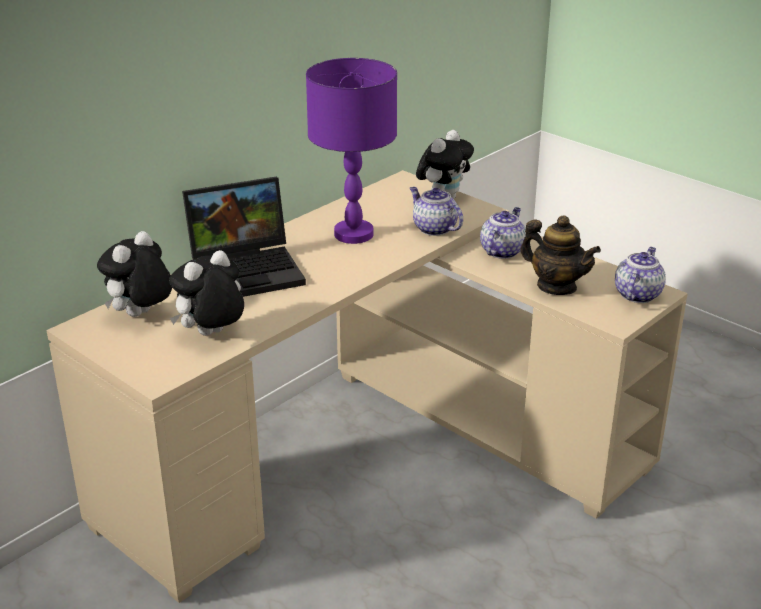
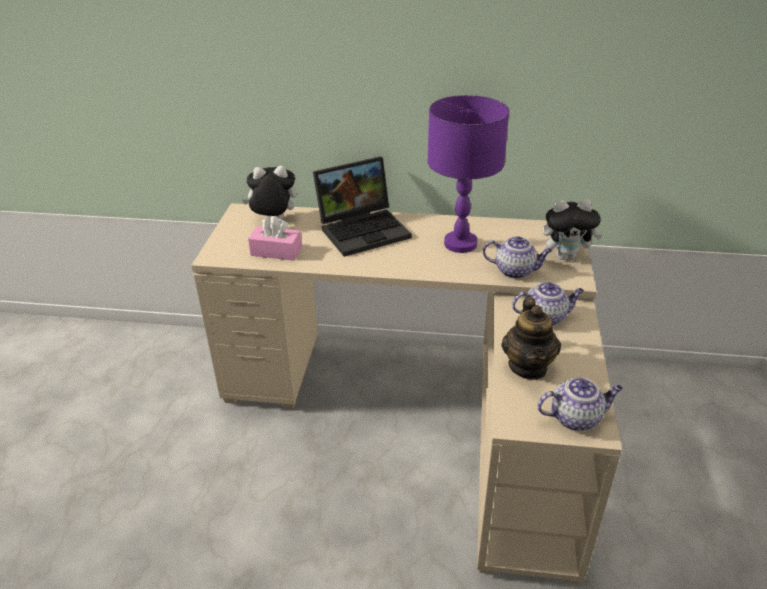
camera: 55 degrees right, 5 degrees up
plush toy [169,250,244,336] -> pink tissue box [248,216,302,261]
laptop [182,177,306,297] -> laptop turned 60 degrees counterclockwise [313,157,412,257]
teapot [410,187,463,236] -> teapot turned 90 degrees clockwise [483,236,553,278]

